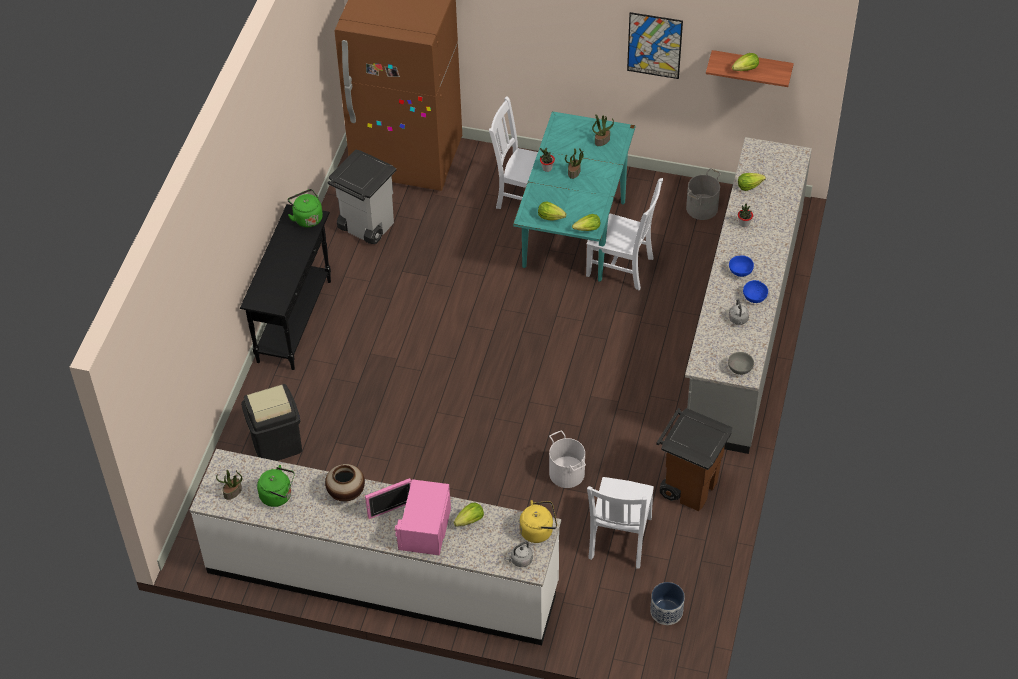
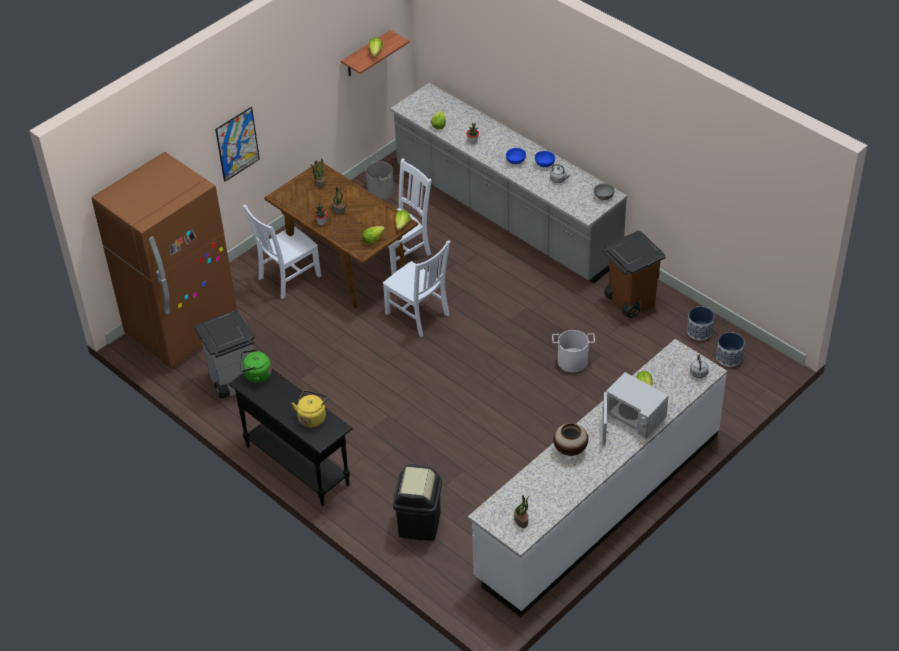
camera: 60 degrees left, 5 degrees down
green kettle [257,465,295,507] -> none
pink microwave [365,478,451,555] -> white microwave [602,372,669,445]
turquoise dining table [513,111,636,282] -> brown dining table [264,161,418,308]
yellow kettle [519,500,557,543] -> yellow kettle moved to [291,390,328,427]
white chair [587,477,654,568] -> white chair moved to [383,240,450,337]
picture [627,12,683,79] -> picture moved to [215,107,260,182]
none -> planter [687,306,715,340]

